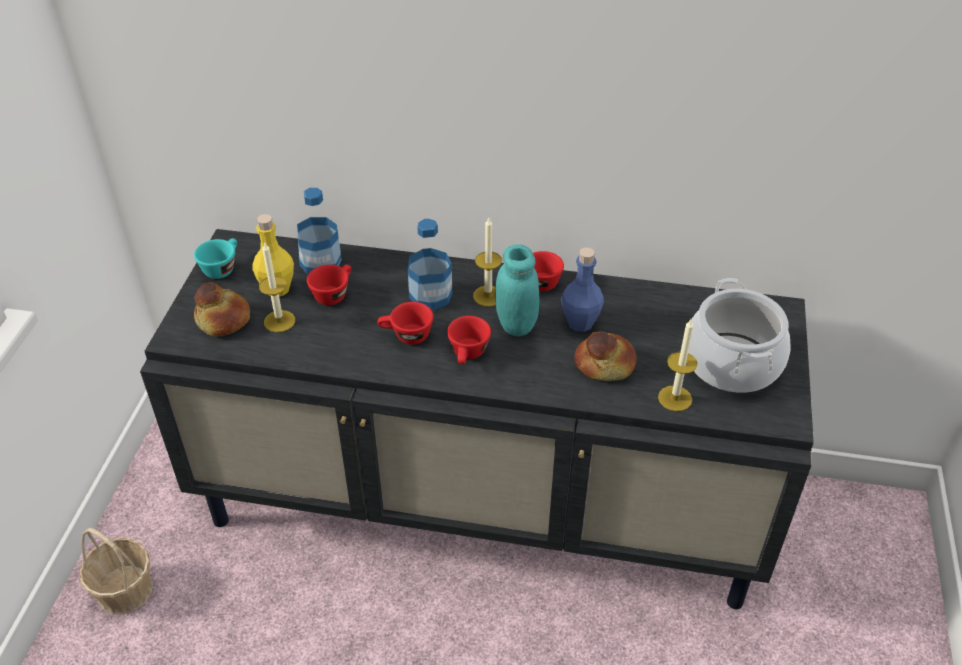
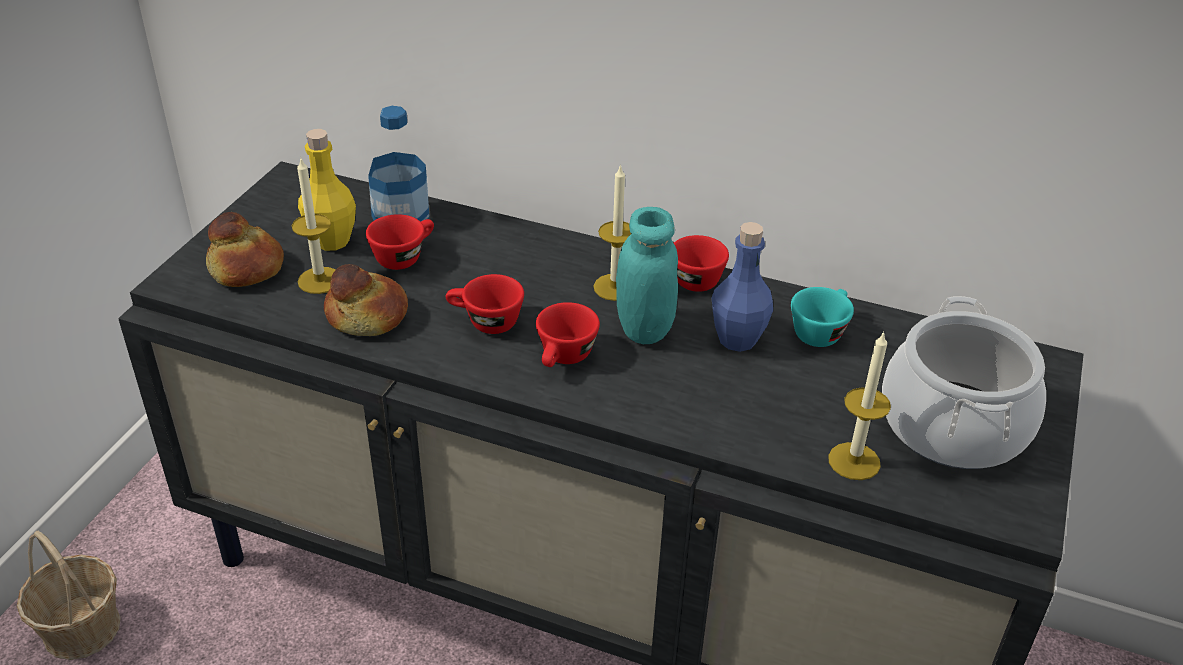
camera: 10 degrees right, 5 degrees down
turquoise cup [194,238,237,279] -> turquoise cup moved to [791,287,854,347]
bottle [408,219,452,310] -> none
bread [574,332,636,381] -> bread moved to [324,264,408,336]

